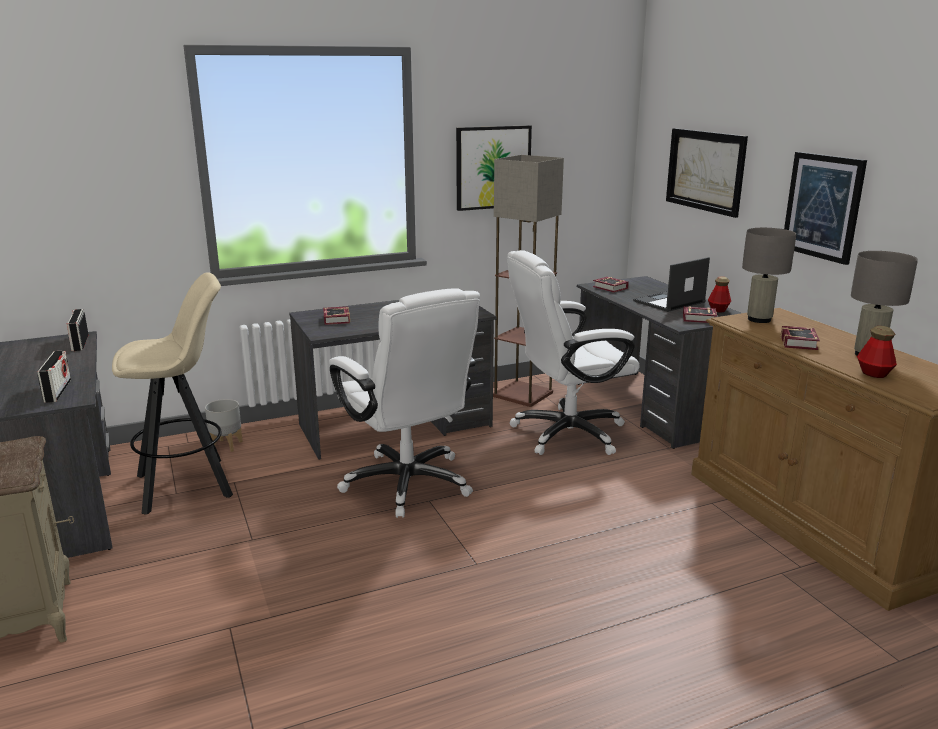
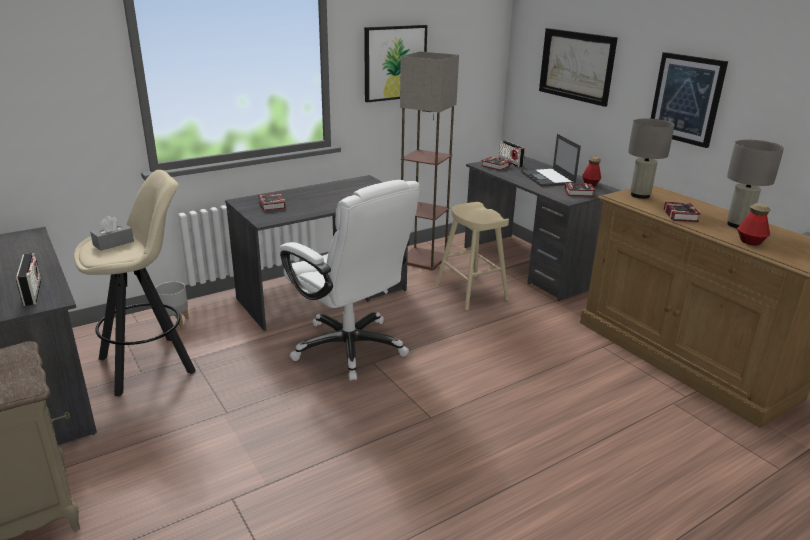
camera: 10 degrees left, 5 degrees up
radio [66,309,89,351] -> radio moved to [499,140,525,167]
white office chair [507,250,640,455] -> beige stool [436,202,509,310]
laptop [633,257,710,312] -> laptop turned 60 degrees counterclockwise [521,134,581,187]
none -> grey tissue box [90,216,134,251]

